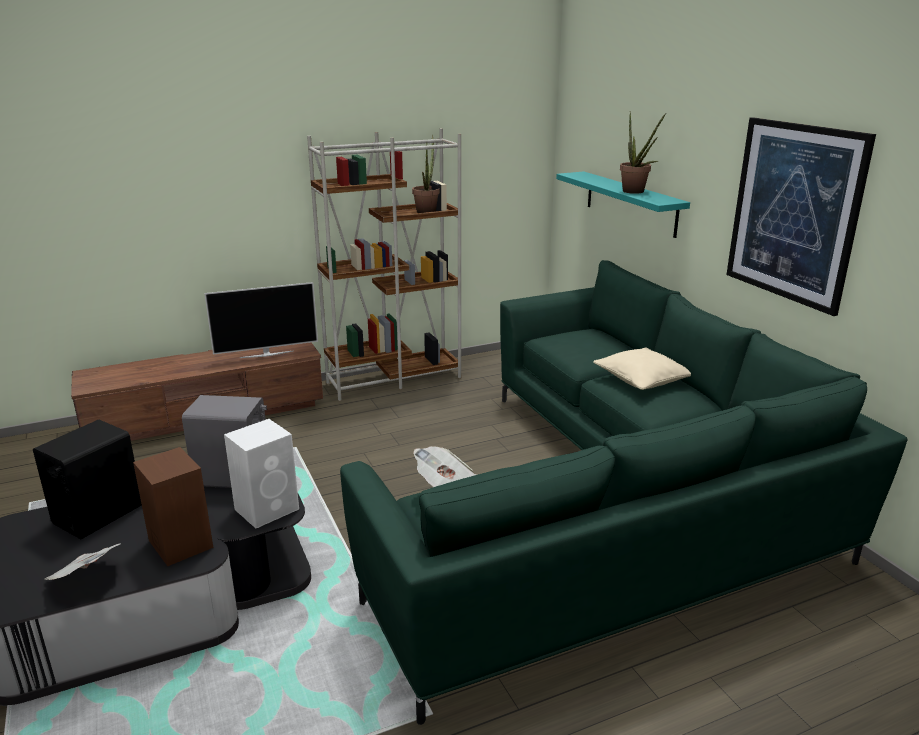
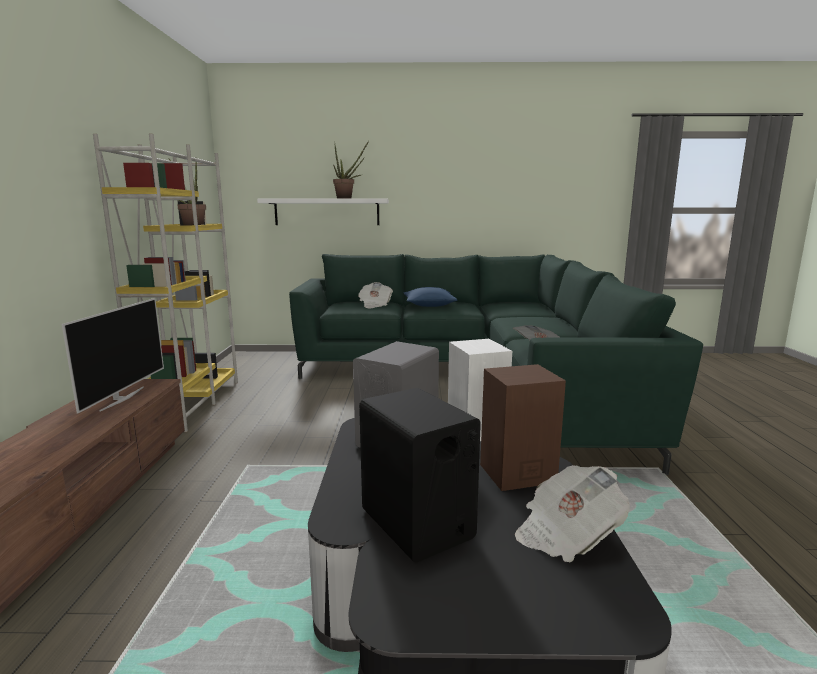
camera: 65 degrees left, 10 degrees down
brown bookcase [307,128,461,401] -> yellow bookcase [93,134,238,432]
turquoise shelf [556,172,690,238] -> white shelf [257,199,389,225]
beige pillow [593,348,691,390] -> blue pillow [404,287,458,307]
picture [726,117,876,316] -> none
none -> newspaper [358,282,393,308]

